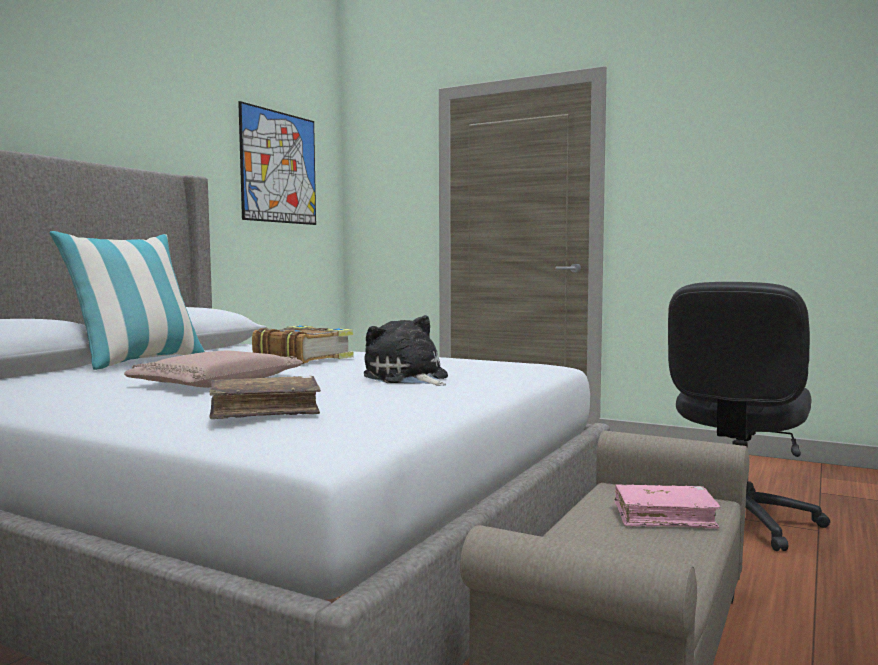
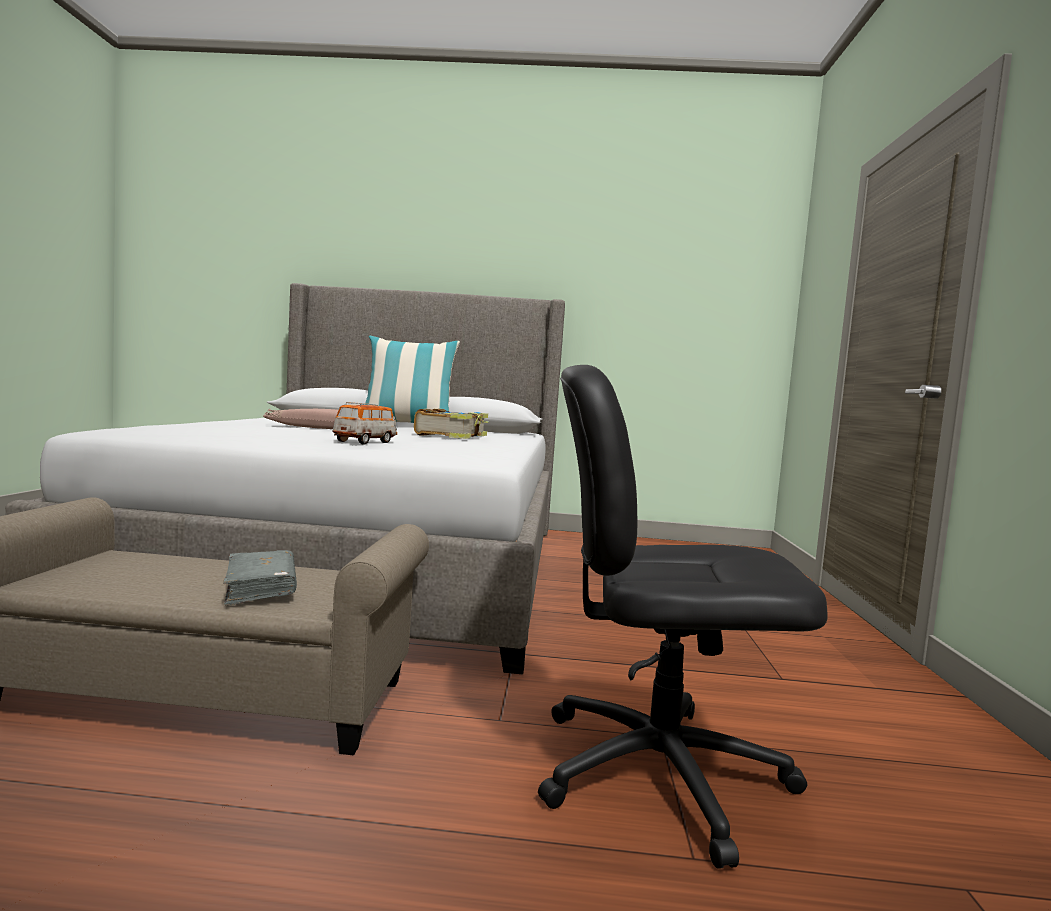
camera: 65 degrees right, 0 degrees up
brown book [209,376,321,419] -> none
picture [238,101,316,225] -> none
plush toy [364,315,448,386] -> toy car [332,402,397,445]
pink book [614,484,721,529] -> grey book [224,550,297,606]

